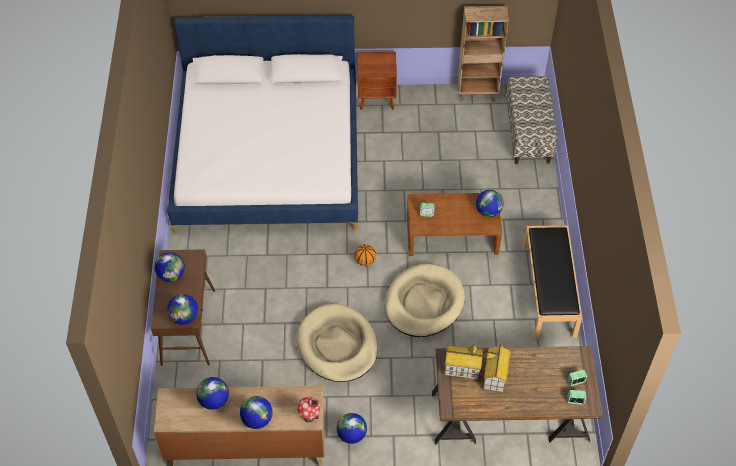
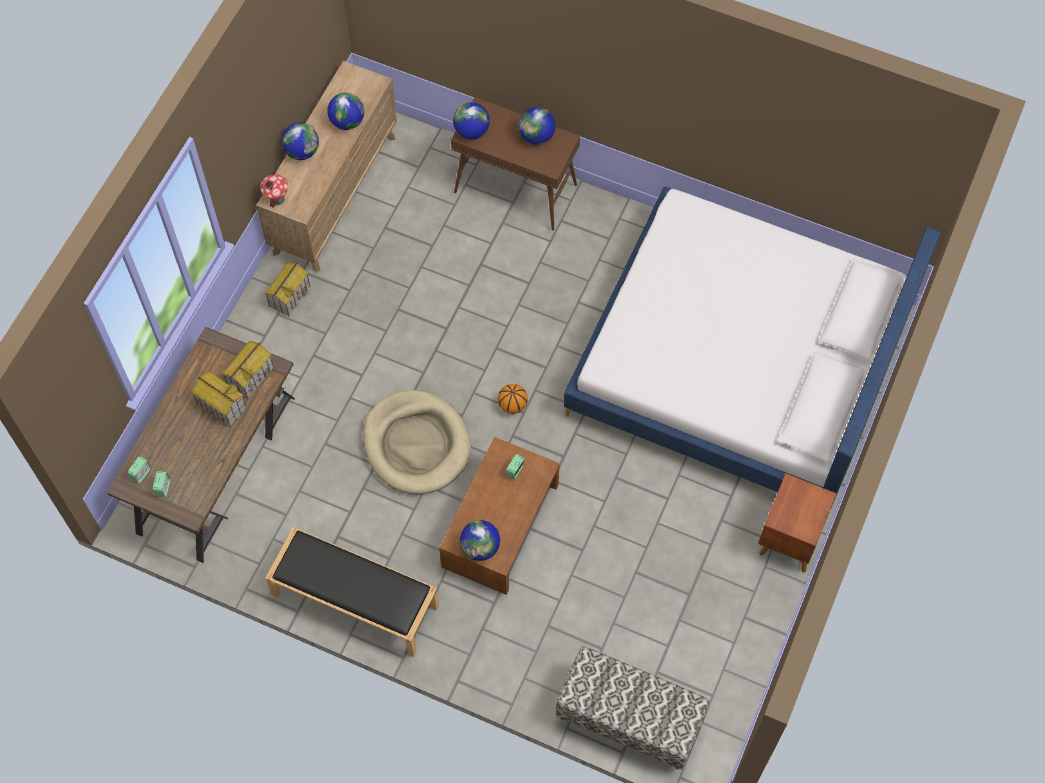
camera: 115 degrees right, 10 degrees up
beige dog bed [296,304,378,382] -> none
globe [337,413,367,444] -> toy house [265,262,310,316]
brown bookcase [458,6,509,103] -> none

